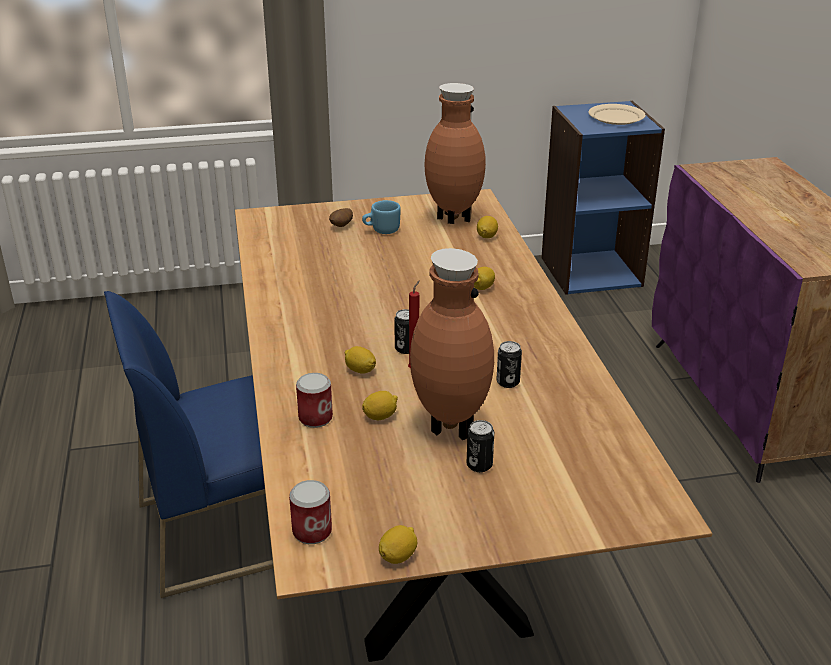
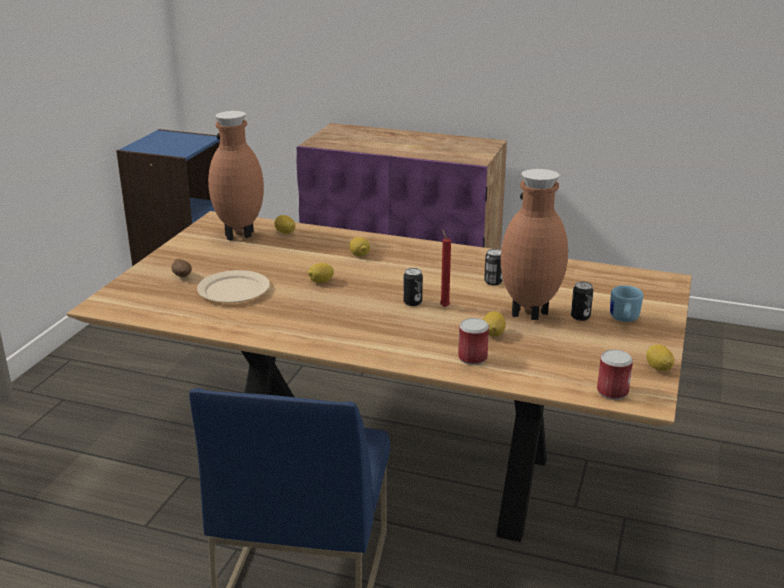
camera: 60 degrees left, 5 degrees down
lemon [345,346,376,374] -> lemon moved to [308,263,334,283]
blue mug [362,200,401,234] -> blue mug moved to [610,285,643,322]
beige plate [588,104,646,125] -> beige plate moved to [197,270,270,303]

